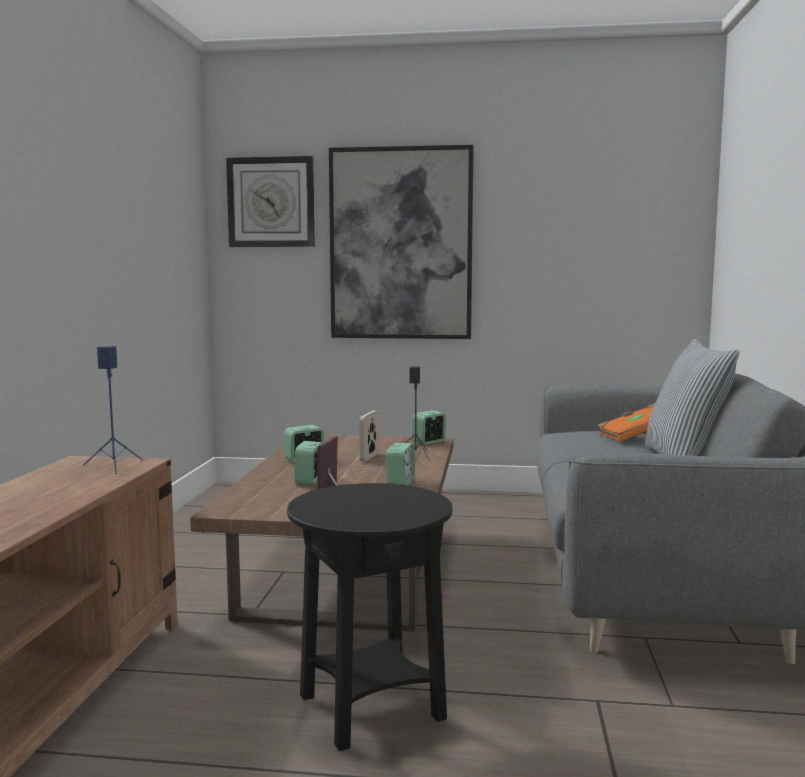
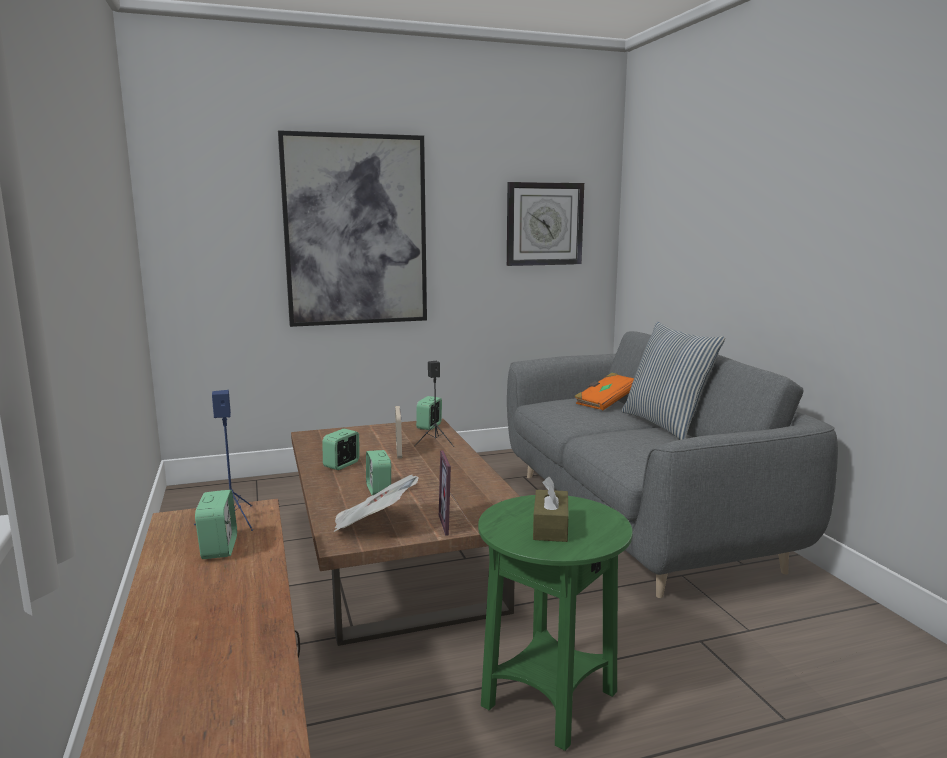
camera: 25 degrees left, 5 degrees up
wall clock [226,156,315,247] -> wall clock moved to [507,182,584,266]
black side table [287,483,453,751] -> green side table [478,495,633,751]
alarm clock [386,443,415,485] -> alarm clock moved to [195,490,237,559]
none -> newspaper [333,474,419,532]
none -> brown tissue box [533,477,568,542]

